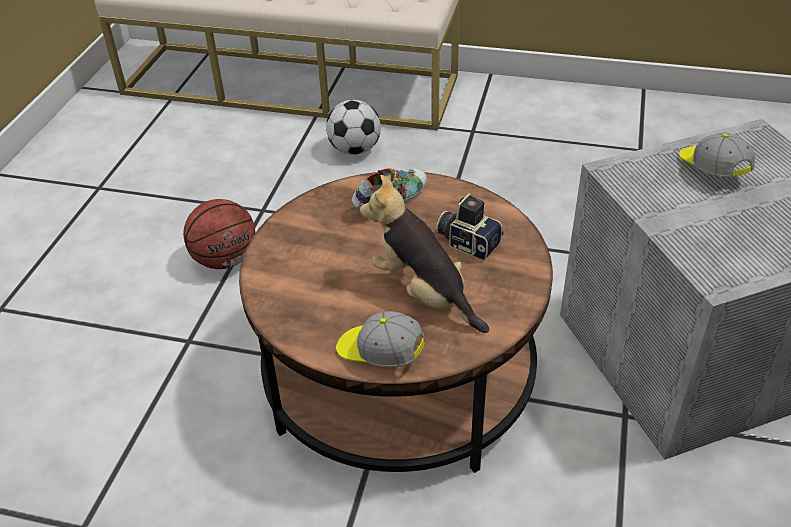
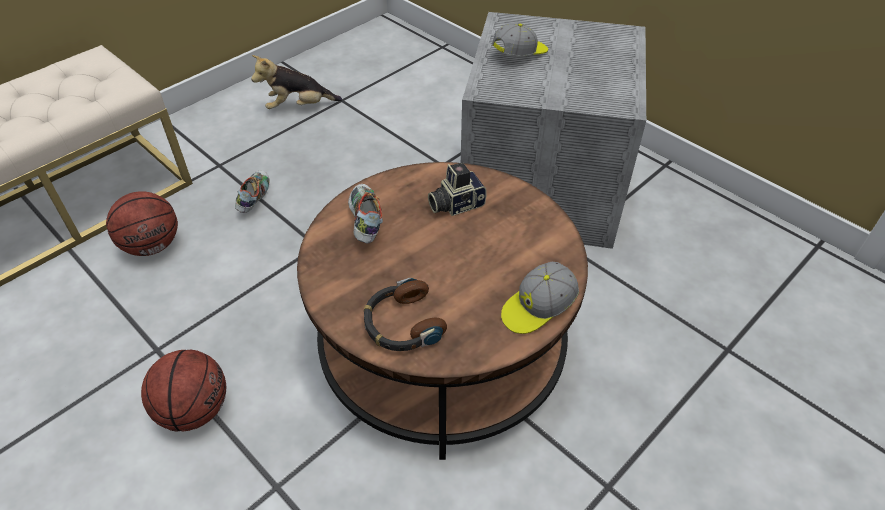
camera: 60 degrees left, 5 degrees up
football [326,100,381,155] -> basketball [106,191,178,256]
plush toy [360,175,489,333] -> plush toy moved to [251,55,342,109]
cap [679,133,755,177] -> cap turned 135 degrees clockwise [492,23,548,57]
none -> shoe [235,170,269,213]
none -> headphones [364,278,447,351]

